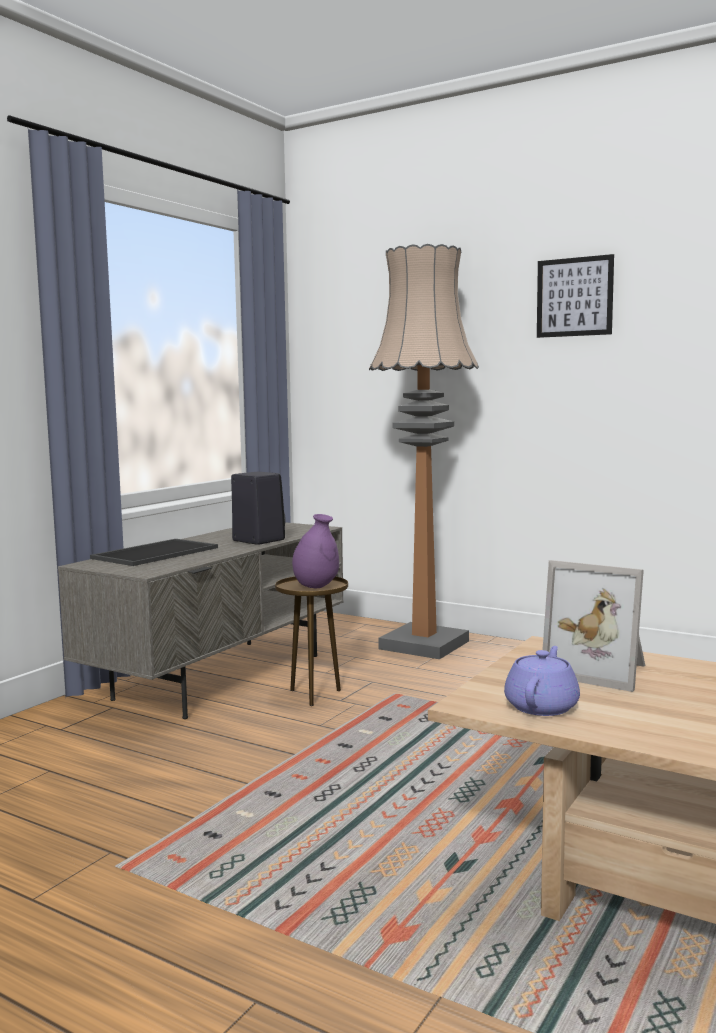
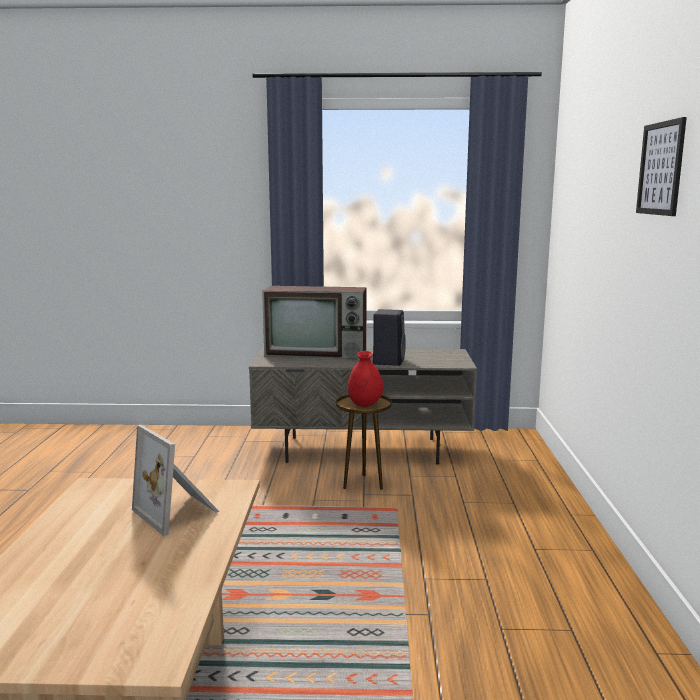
camera: 60 degrees right, 5 degrees up
tray [90,539,218,566] -> television [262,286,367,359]
purple vase [292,514,339,588] -> red vase [347,351,384,407]
floor lamp [369,244,479,659] -> none
purple teapot [504,646,580,716] -> none
picture frame [542,560,645,692] -> picture frame turned 45 degrees counterclockwise [132,425,220,536]

